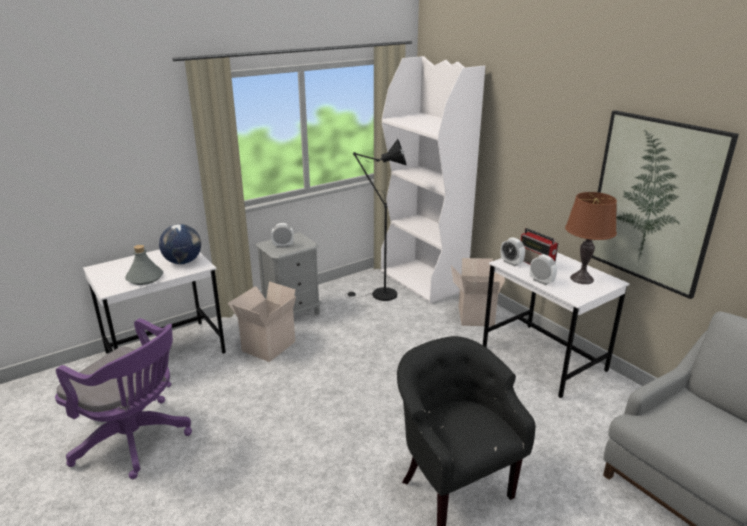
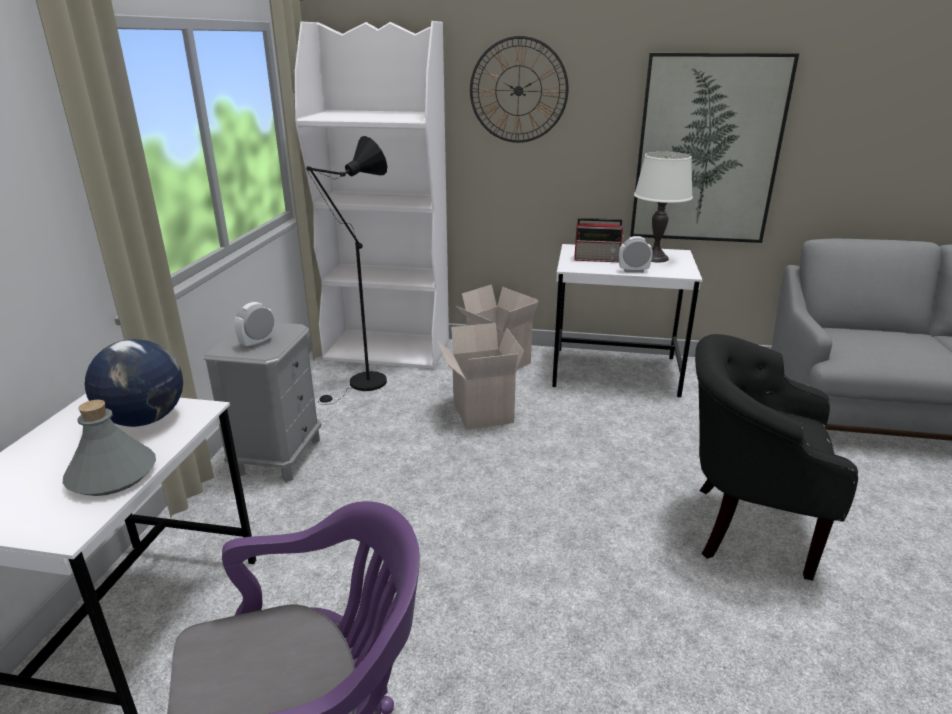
camera: 45 degrees left, 0 degrees up
cardboard box [228,281,296,362] -> cardboard box moved to [436,323,524,429]
alarm clock [501,237,525,266] -> none
brown table lamp [565,192,617,284] -> white table lamp [634,152,693,263]
none -> wall clock [470,36,569,143]

